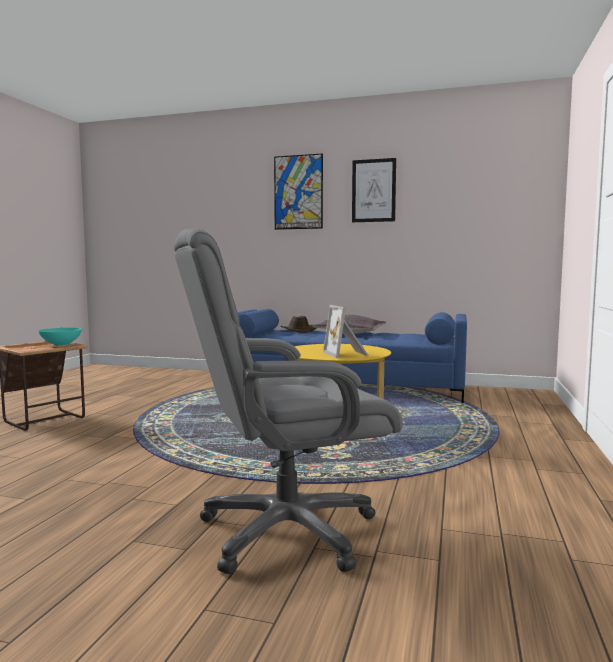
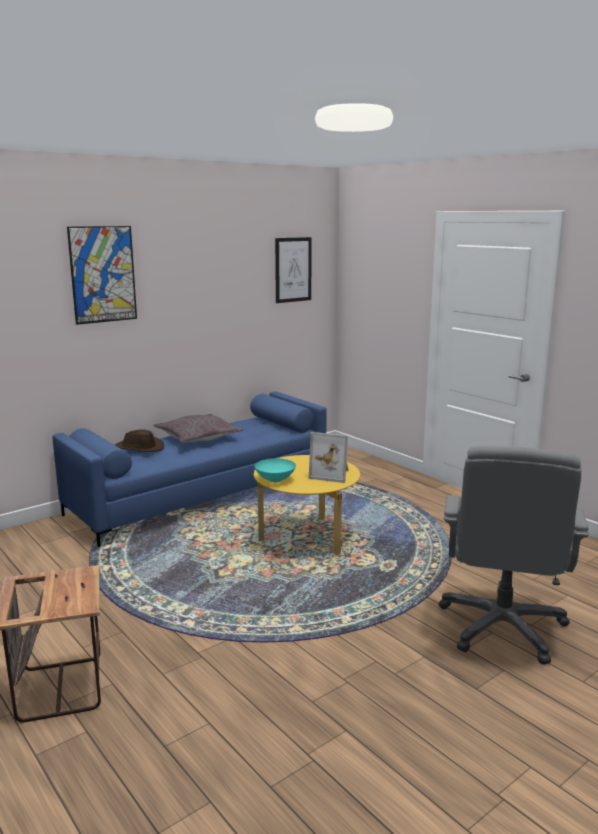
camera: 55 degrees left, 10 degrees up
turquoise bowl [38,328,82,346] -> turquoise bowl moved to [255,458,296,482]
picture [352,158,396,222] -> picture moved to [275,237,312,303]

